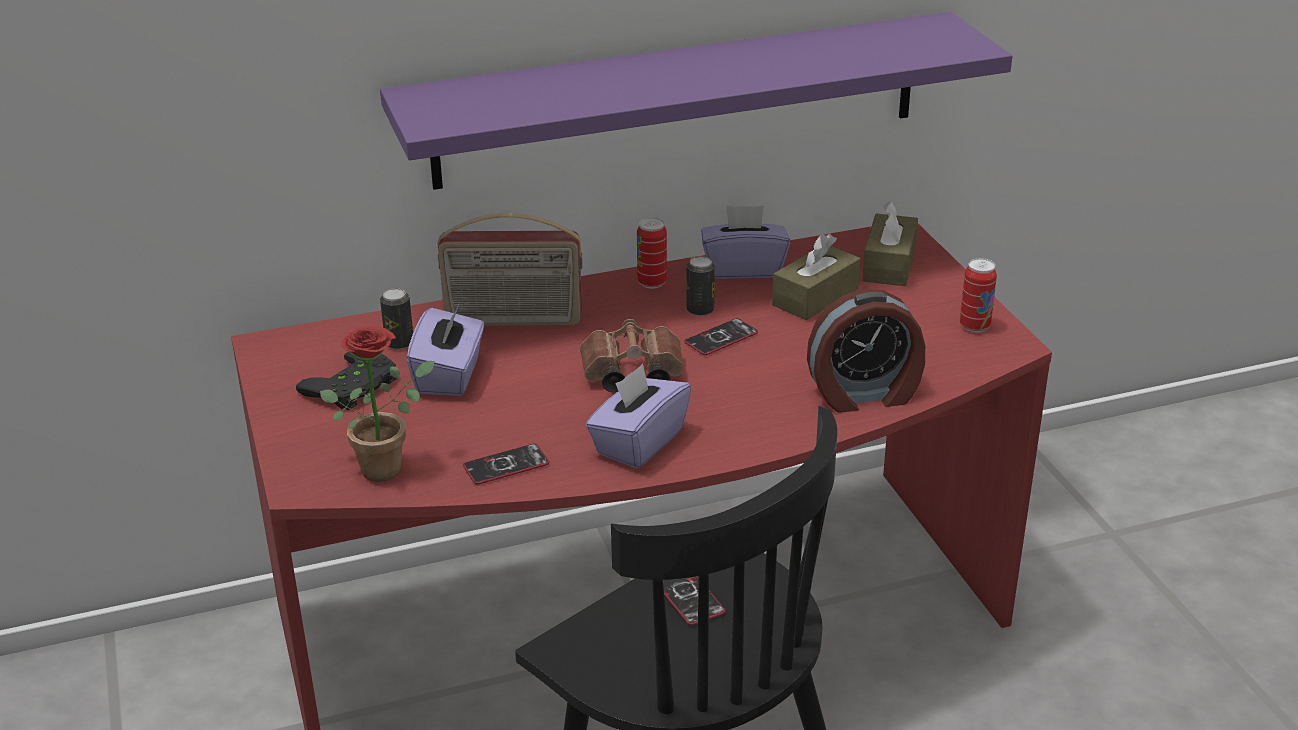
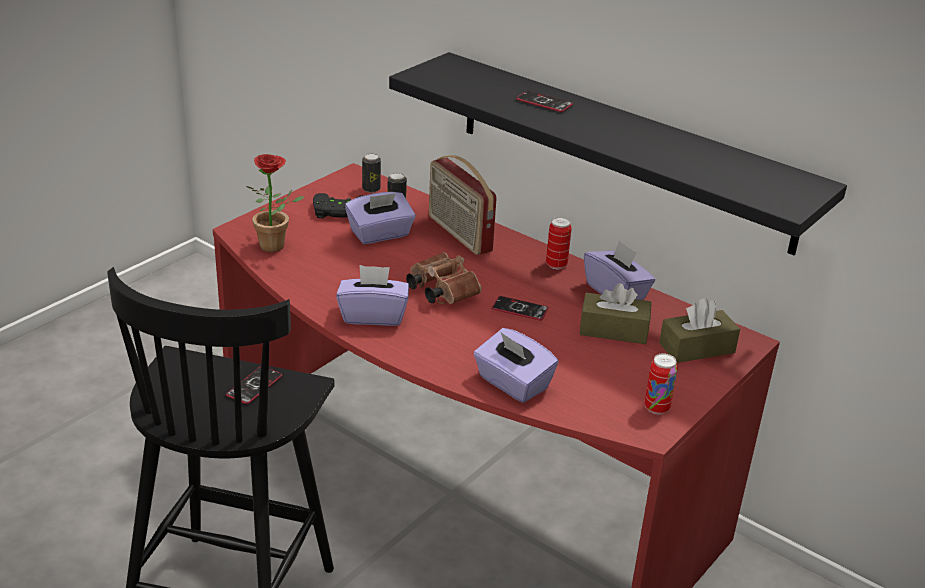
camera: 55 degrees right, 0 degrees up
purple shelf [380,12,1012,190] -> black shelf [389,52,847,255]
phone [463,444,549,485] -> phone moved to [516,91,573,112]
can [686,256,715,316] -> can moved to [362,153,381,193]
alarm clock [807,289,925,413] -> purple tissue box [474,328,558,403]

